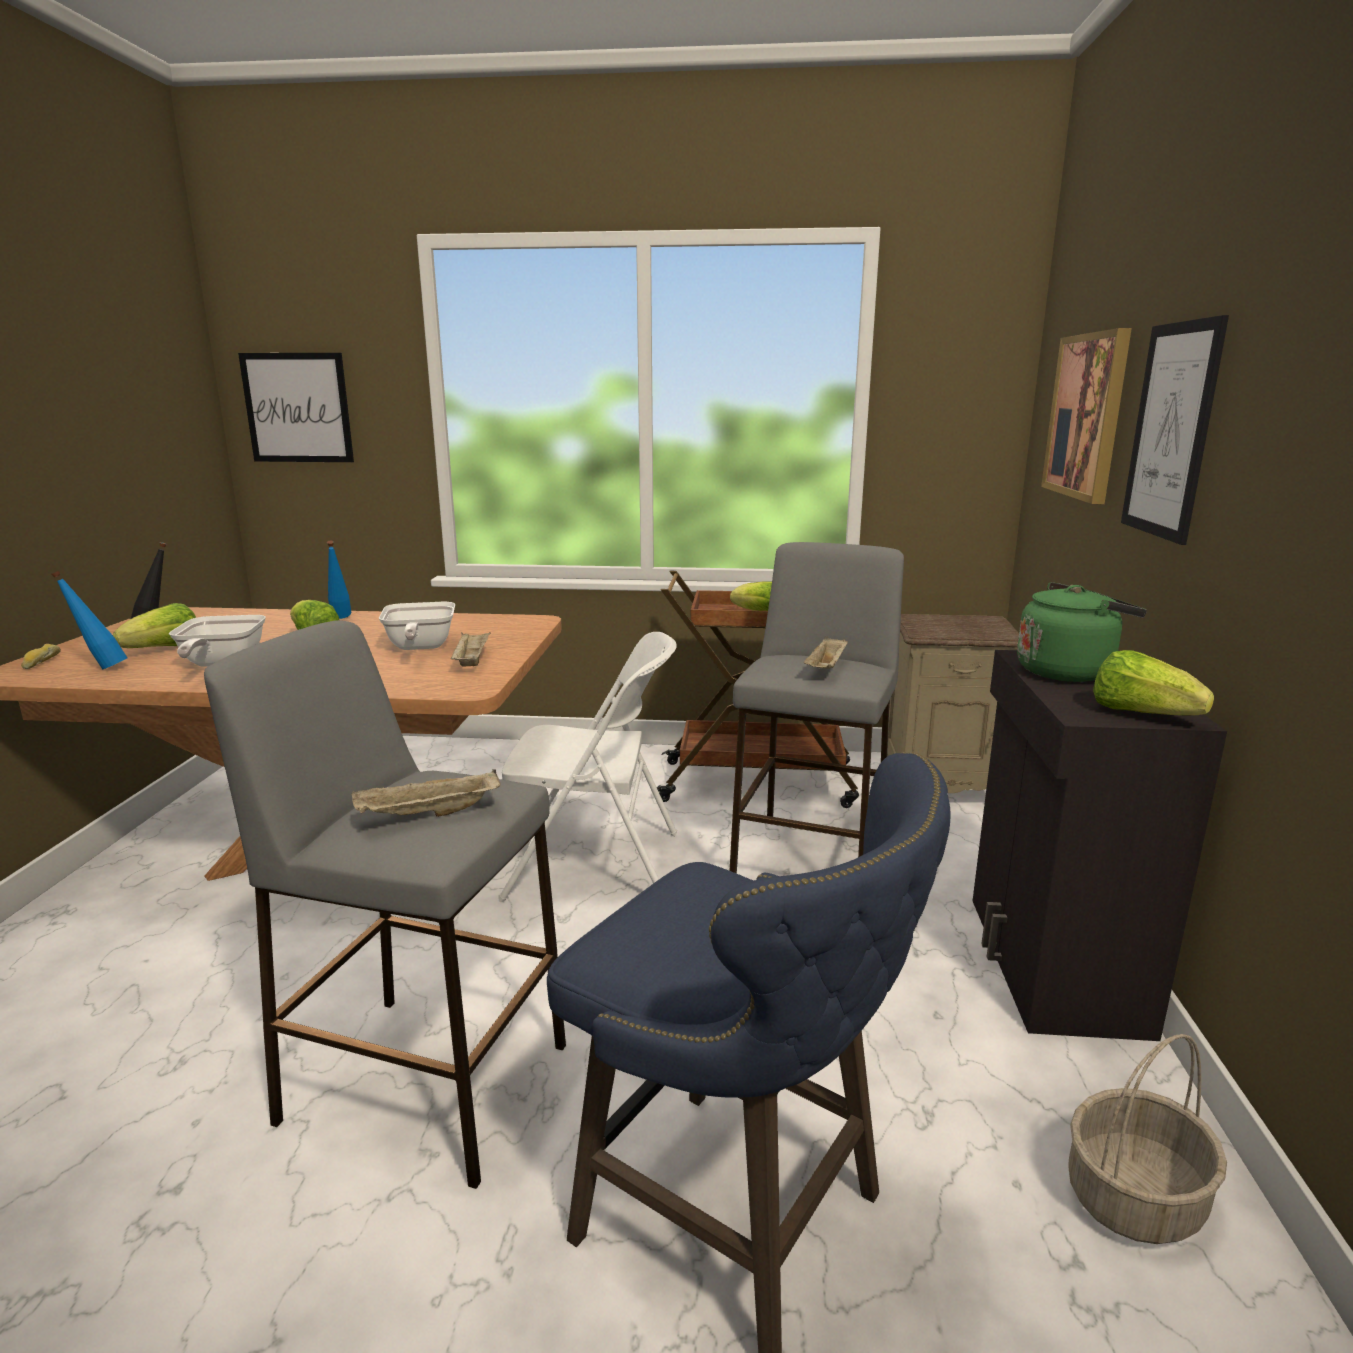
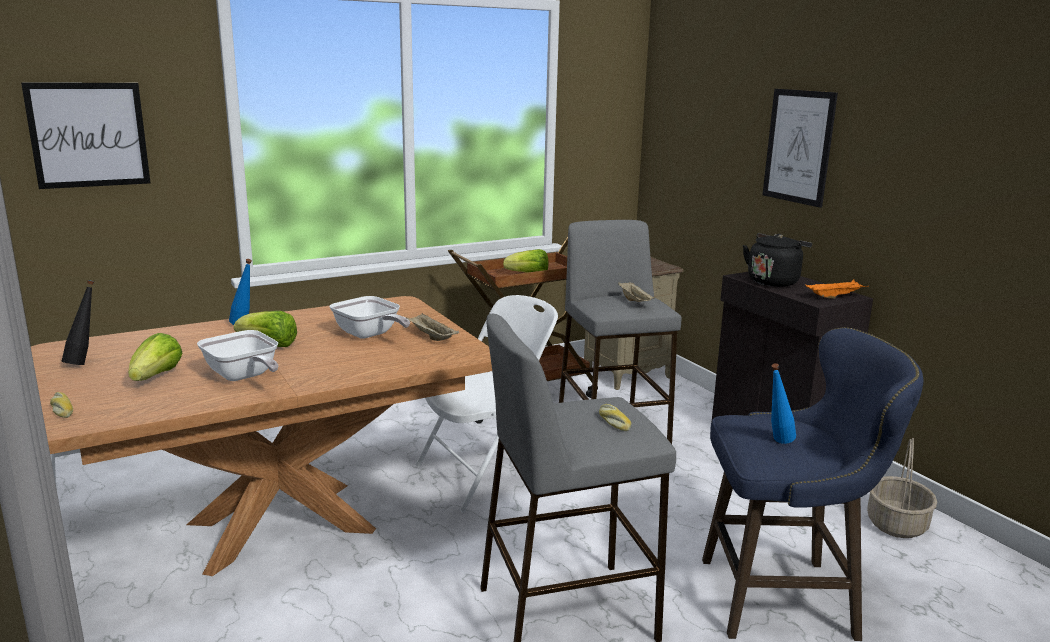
camera: 35 degrees left, 0 degrees up
blue bottle [51,571,128,669] -> blue bottle moved to [771,363,796,444]
beige tray [351,769,500,817] -> bread [599,404,631,431]
green kettle [1017,582,1147,682] -> black kettle [743,233,812,287]
picture [1041,328,1132,504] -> none
lettuce [1093,650,1214,716] -> orange tray [805,280,869,299]

